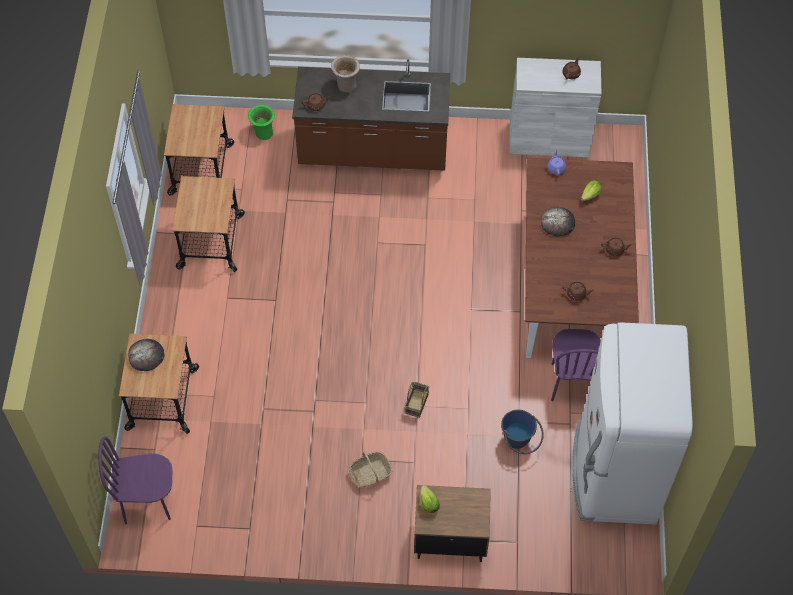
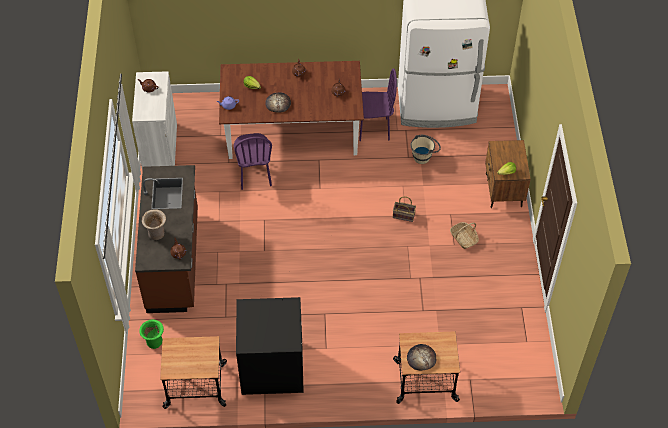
camera: 95 degrees left, 5 degrees down
purple chair [98,437,172,524] -> purple chair moved to [234,133,272,190]
cart [172,176,245,272] -> black washing machine [236,297,304,395]
blue bucket [501,410,544,454] -> beige bucket [410,135,441,164]

